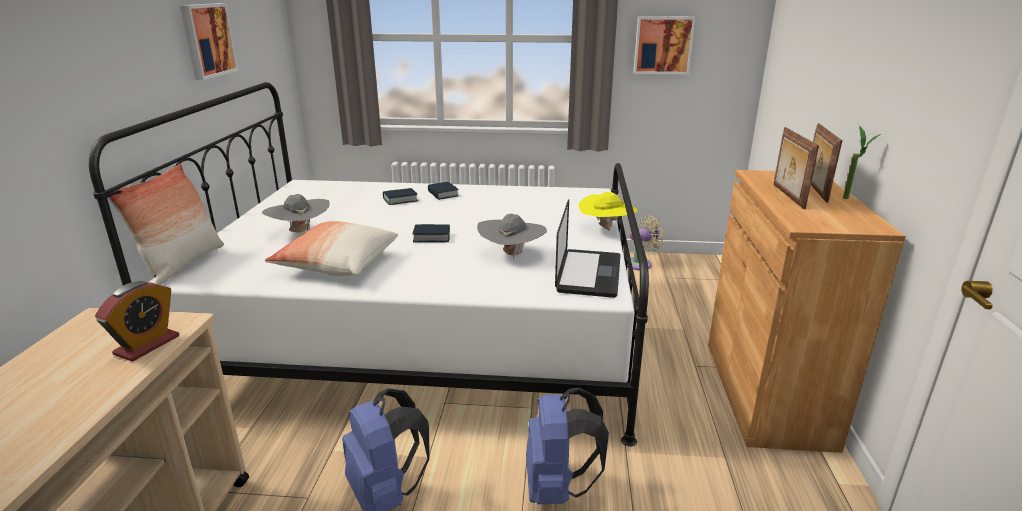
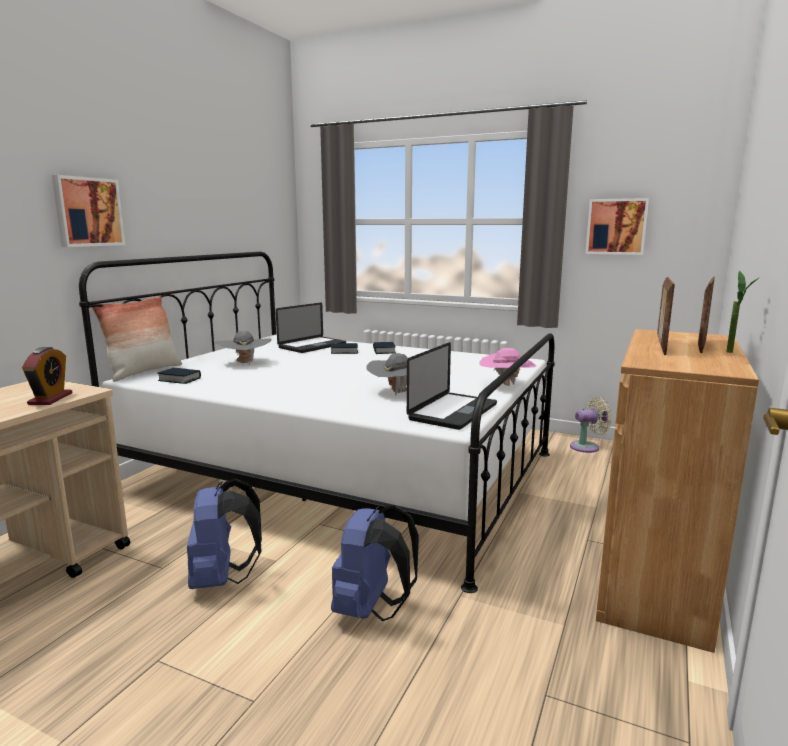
camera: 20 degrees right, 10 degrees down
alarm clock [95,281,179,362] -> alarm clock turned 45 degrees counterclockwise [22,347,72,405]
picture [180,3,238,80] -> picture moved to [52,175,125,247]
pillow [265,221,398,276] -> none
book [413,224,450,242] -> book moved to [158,368,201,384]
yellow hat [579,192,638,231] -> pink hat [480,348,536,386]
none -> laptop [276,303,346,353]

